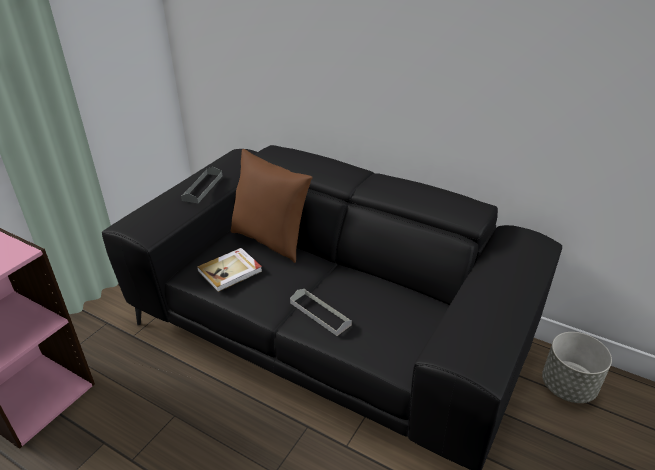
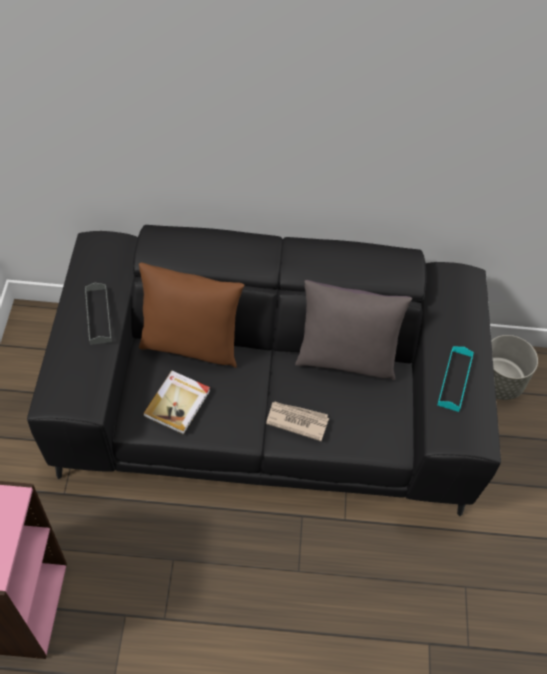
camera: 30 degrees left, 20 degrees up
grey tray [290,289,352,336] -> newspaper [266,402,329,441]
none -> grey pillow [295,280,412,380]
none -> turquoise tray [437,347,474,412]

